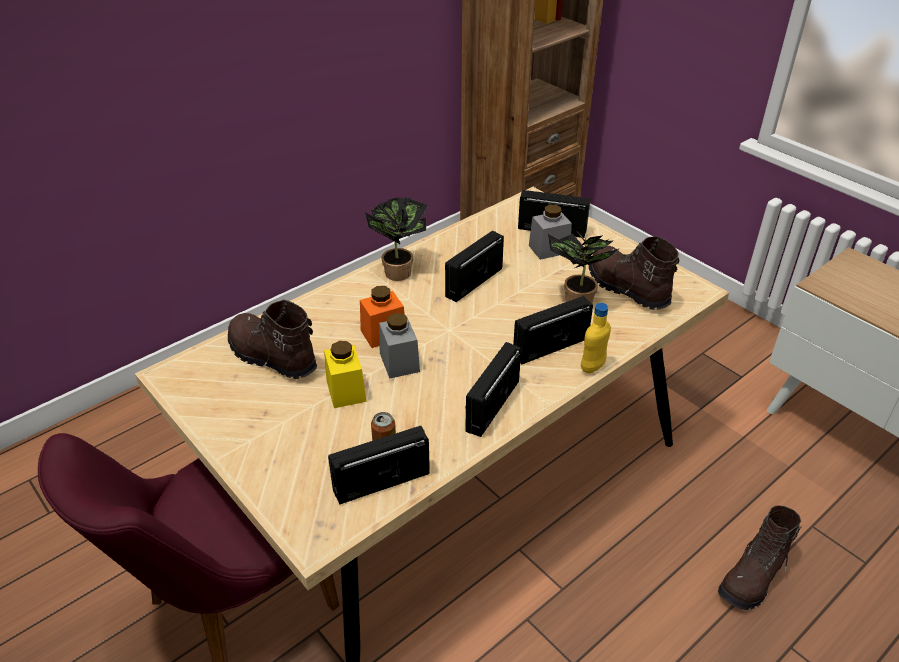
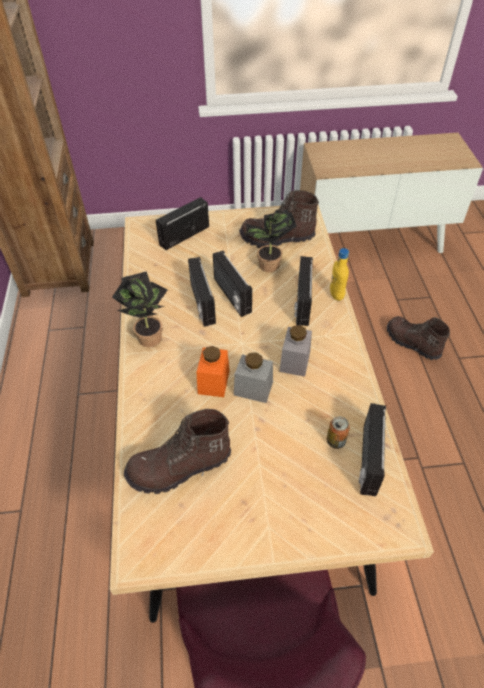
camera: 55 degrees left, 10 degrees up
yellow jar [324,341,367,408] -> none
radio [465,342,521,437] -> radio moved to [213,250,252,317]
grey jar [529,205,572,260] -> grey jar moved to [279,325,312,377]
brown boot [718,505,803,610] -> brown boot turned 150 degrees clockwise [387,316,450,360]

